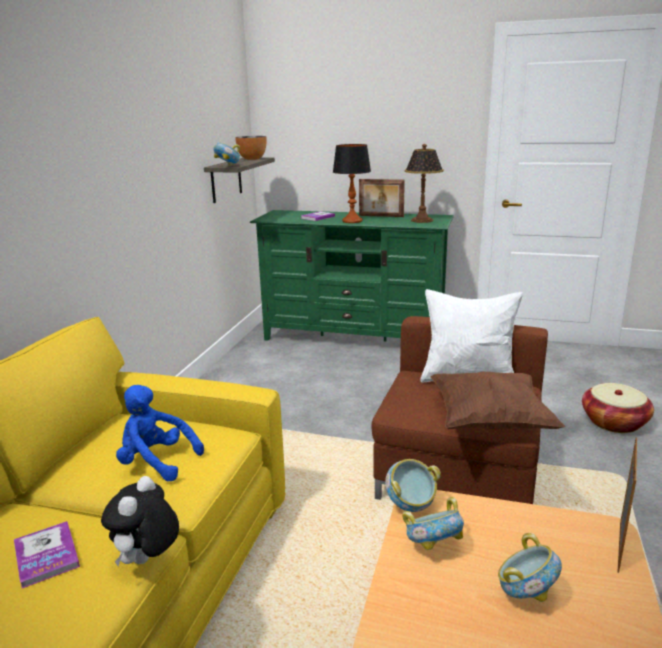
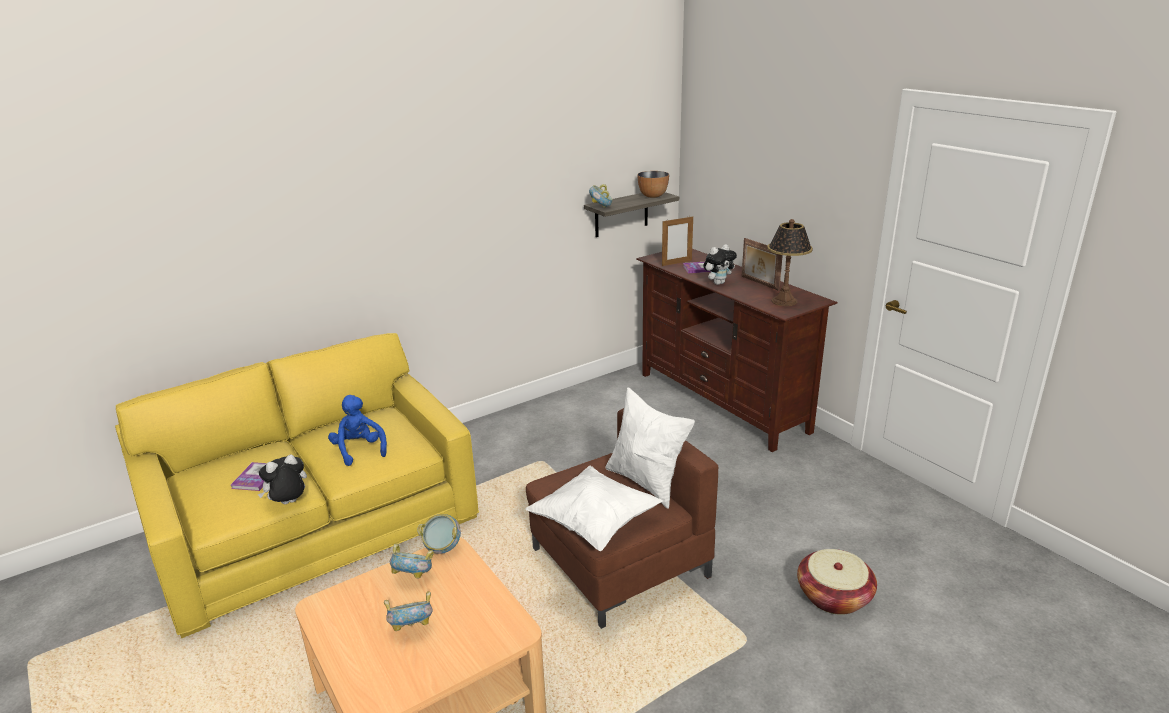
camera: 40 degrees right, 5 degrees up
green tv stand [250,210,454,341] -> brown tv stand [637,249,838,452]
table lamp [333,144,371,223] -> plush toy [703,244,737,285]
brown pillow [430,372,565,430] -> white pillow [525,466,663,551]
picture frame [617,437,637,573] -> picture frame moved to [662,217,693,266]

